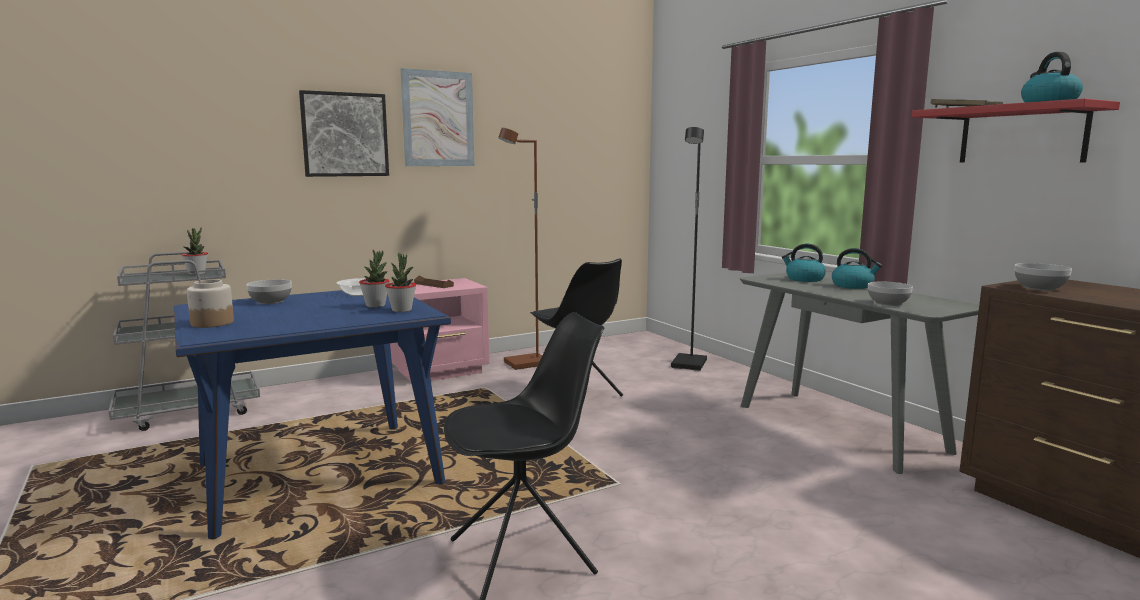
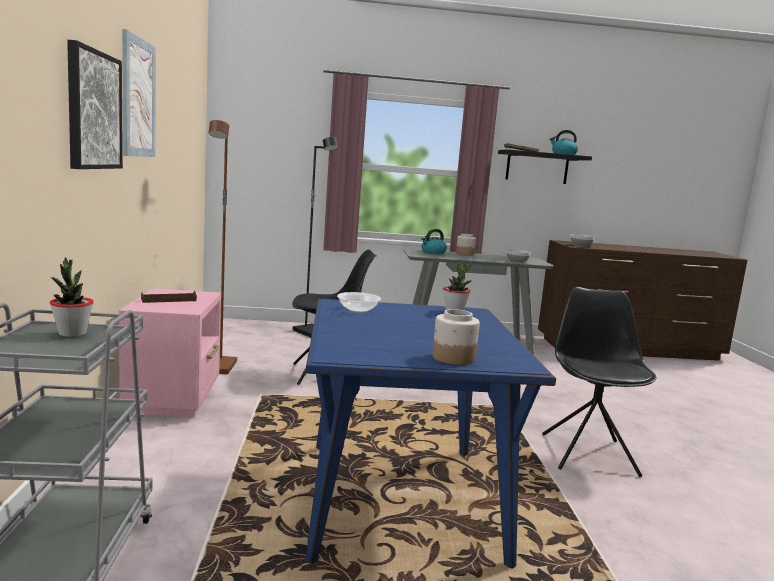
camera: 65 degrees left, 0 degrees up
bowl [246,279,292,304] -> none
potted plant [359,250,390,308] -> none
kettle [832,248,882,289] -> jar [456,234,476,256]
red shelf [912,98,1120,163] -> black shelf [498,149,592,184]

